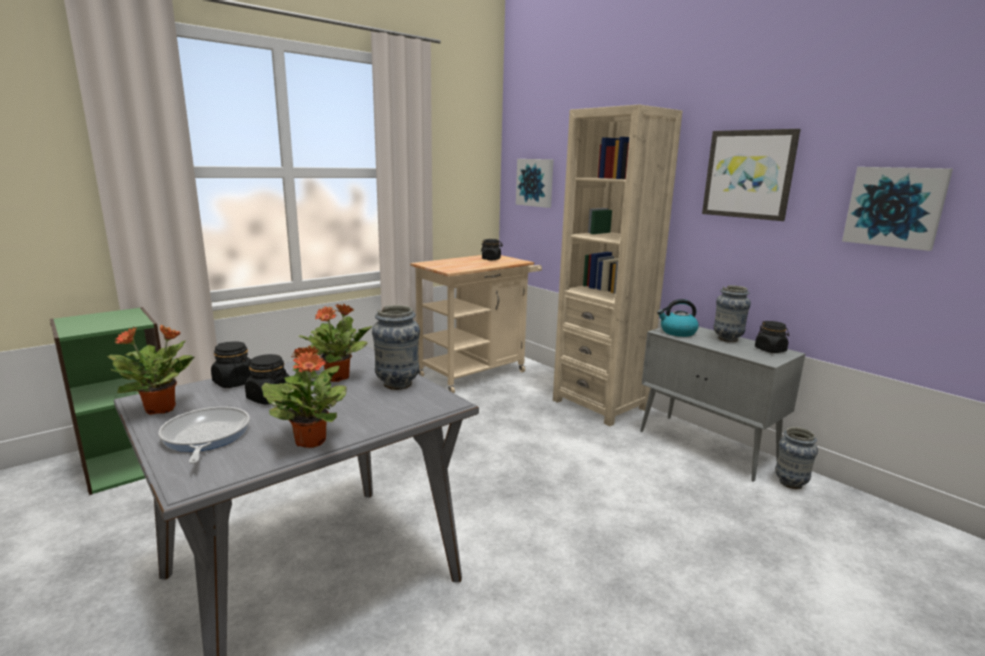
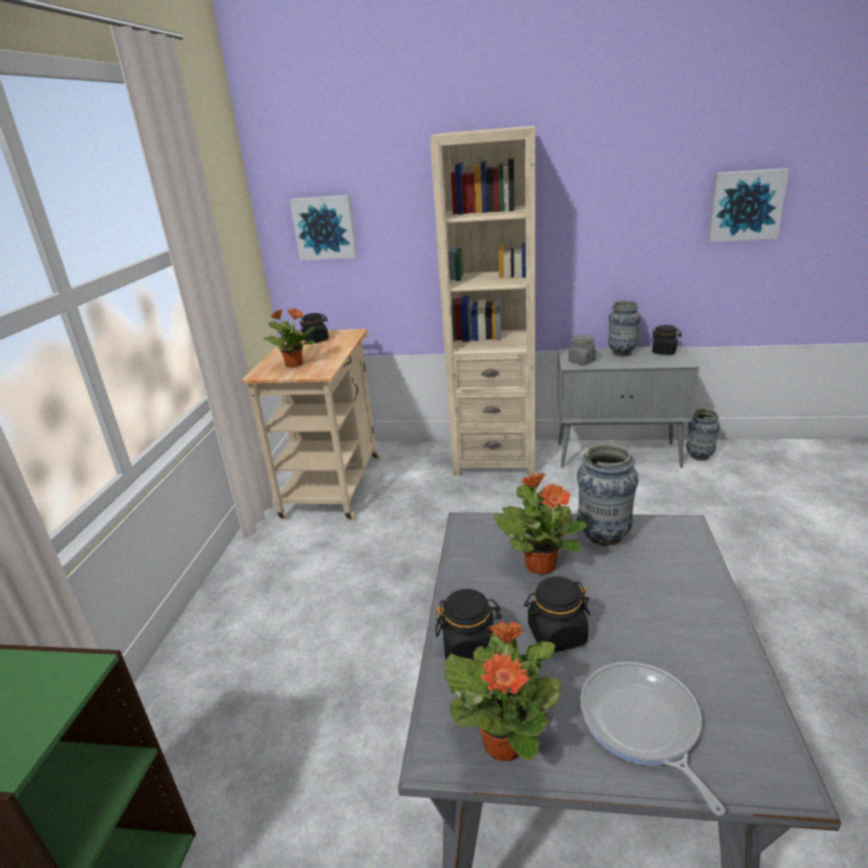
camera: 40 degrees left, 10 degrees up
frying pan [158,407,250,464] -> frying pan turned 45 degrees clockwise [581,662,725,816]
potted plant [262,346,347,448] -> potted plant moved to [263,308,315,368]
kettle [657,299,699,337] -> grey jar [568,334,596,365]
picture [702,129,801,221] -> none

